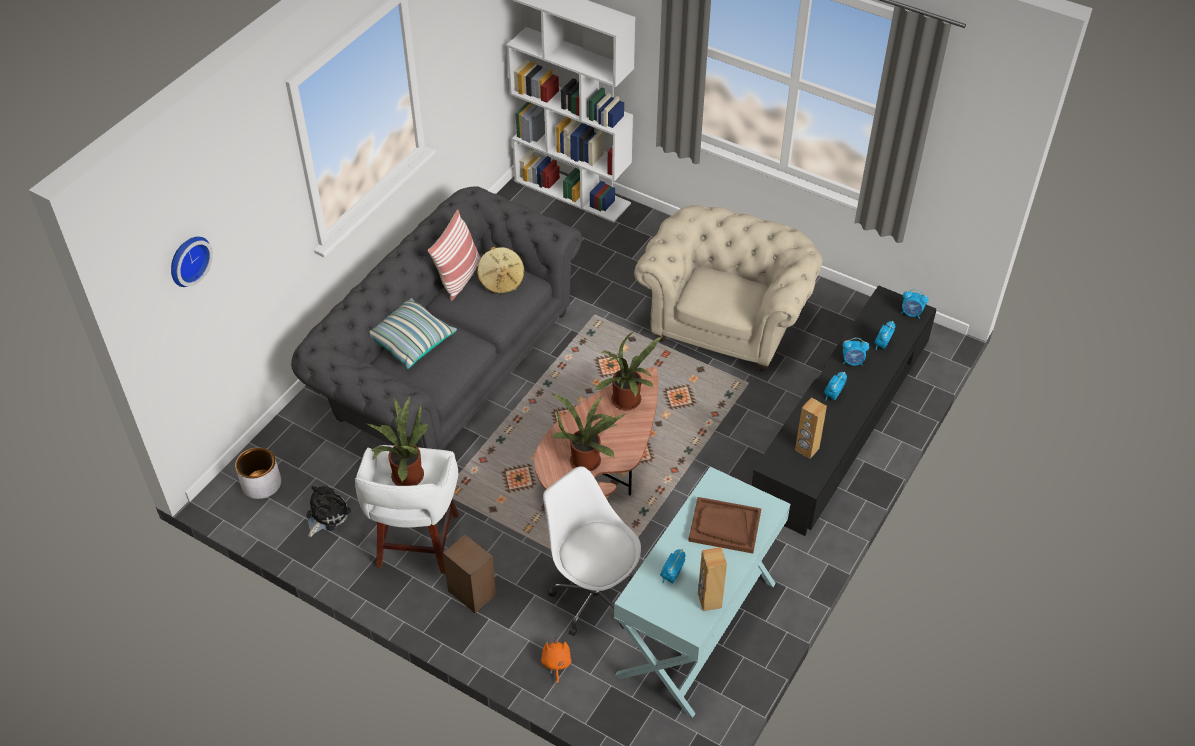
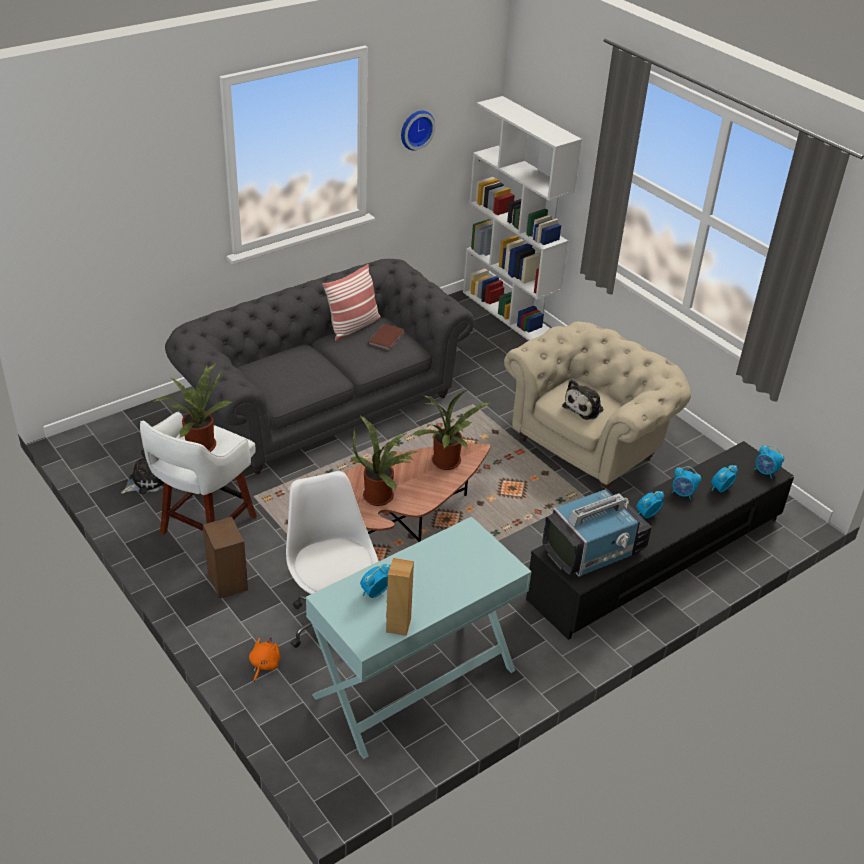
camera: 20 degrees right, 10 degrees down
wall clock [171,236,213,287] -> wall clock moved to [401,111,436,151]
white planter [235,447,281,499] -> none
pillow [369,298,457,369] -> none
beige hat [477,247,525,294] -> brown book [368,324,405,351]
brown tray [688,497,761,553] -> none
brown speaker [795,397,827,459] -> television [542,488,652,577]
none -> plush toy [562,380,603,420]

